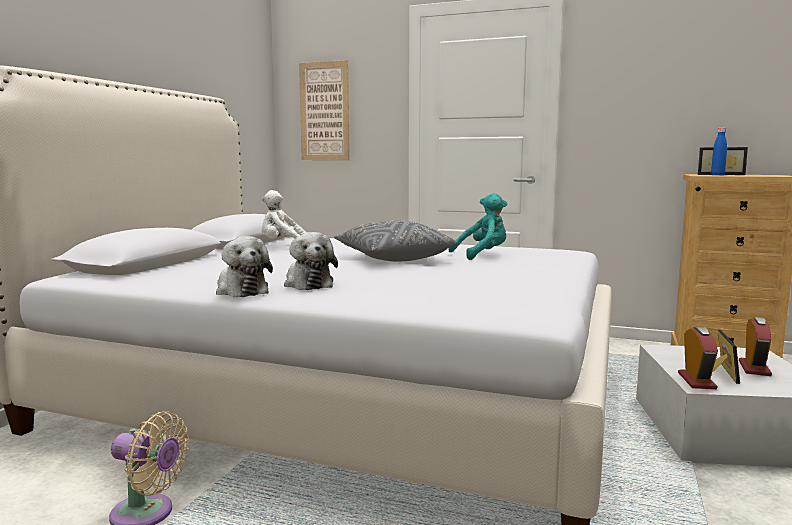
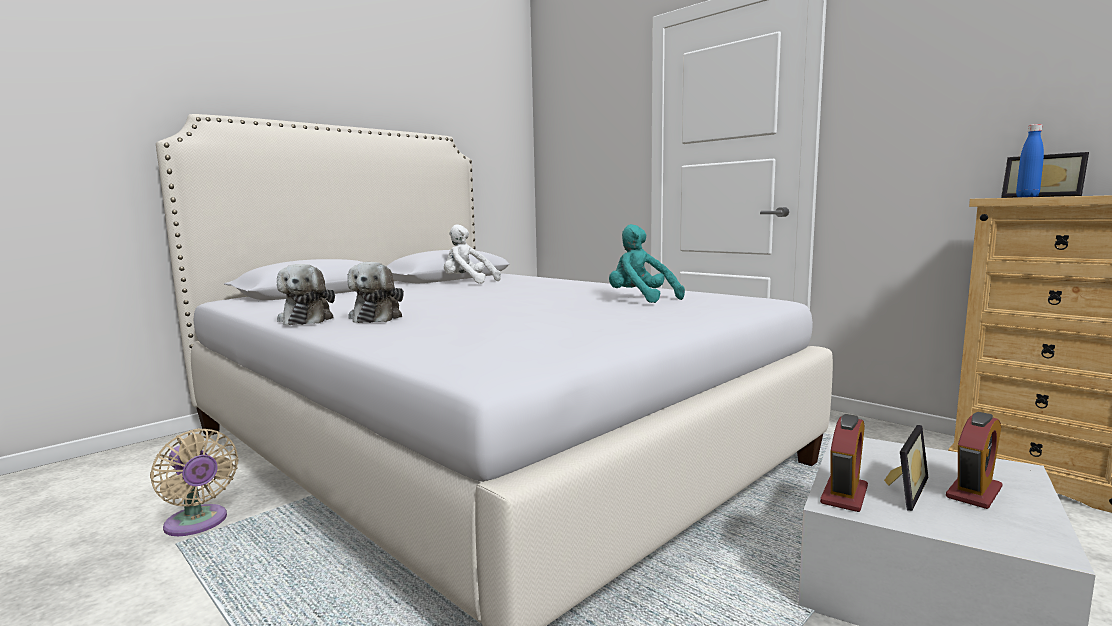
camera: 25 degrees right, 0 degrees up
picture [299,60,350,160] -> none
grey pillow [334,220,458,262] -> none
turquoise plush toy [448,193,507,260] -> turquoise plush toy turned 135 degrees counterclockwise [609,224,685,303]

